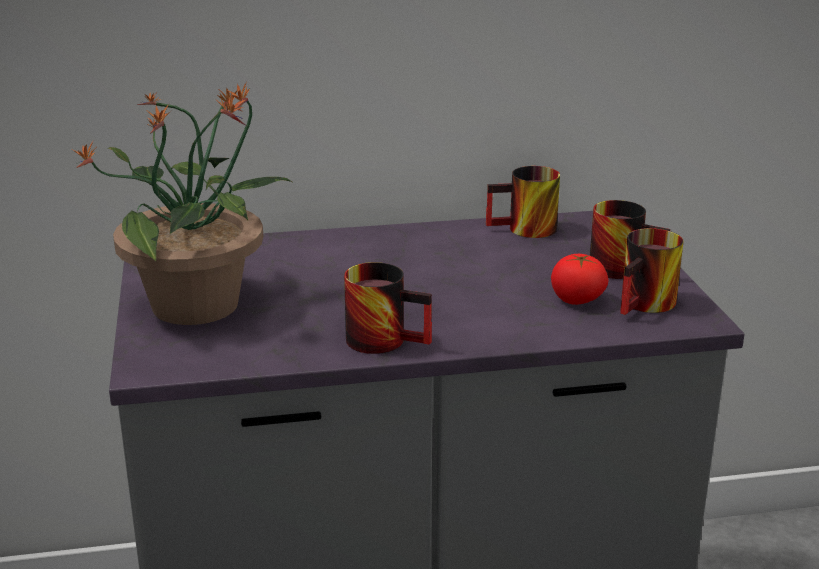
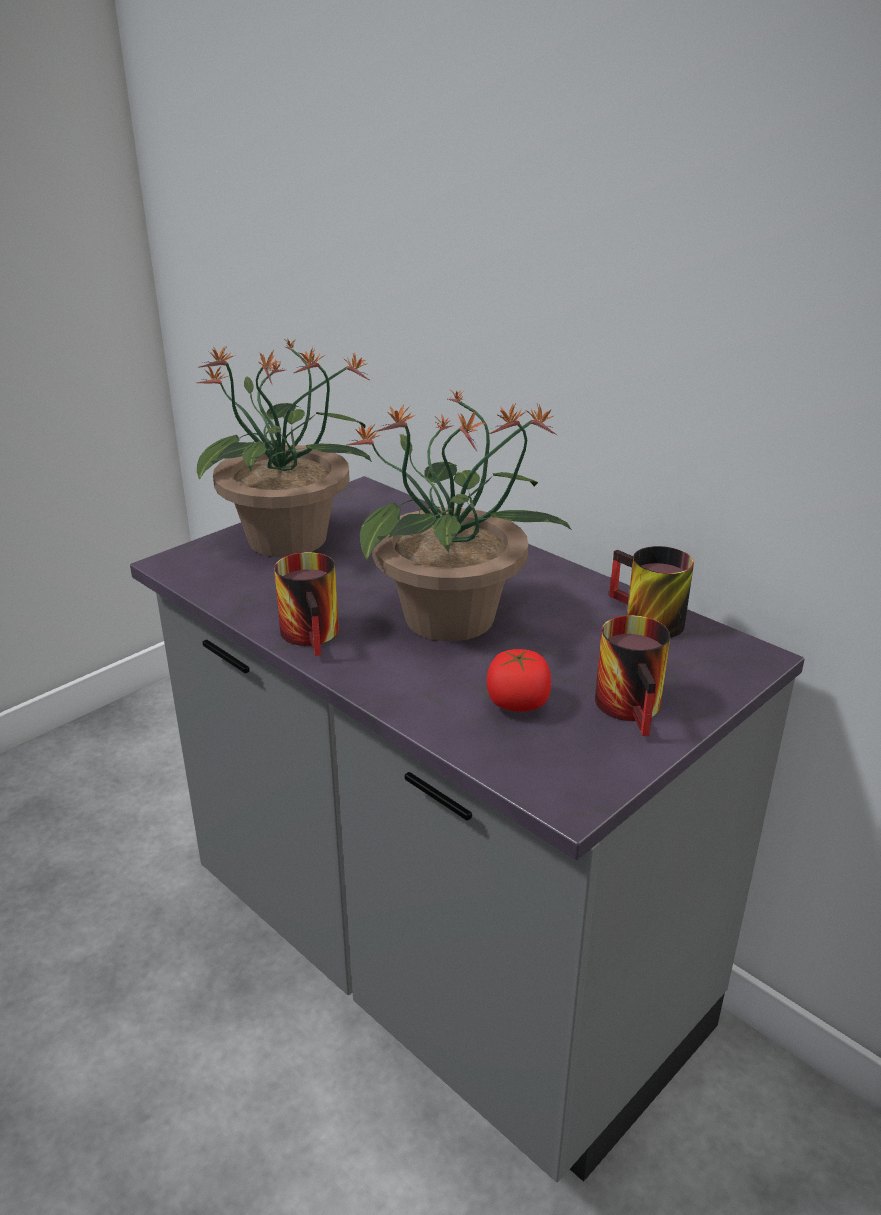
camera: 55 degrees right, 5 degrees up
mug [620,228,684,315] -> none
none -> potted plant [346,389,572,641]

